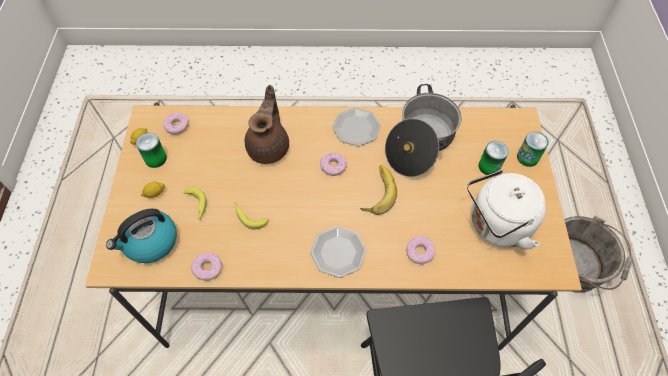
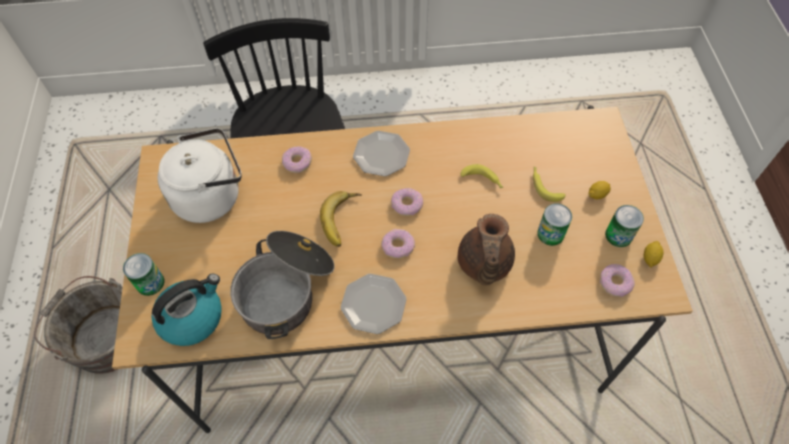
camera: 175 degrees right, 0 degrees up
kettle [106,209,177,263] -> kettle moved to [151,274,222,346]
donut [191,252,222,281] -> donut moved to [391,188,423,216]
can [479,141,509,175] -> can moved to [537,204,572,246]

